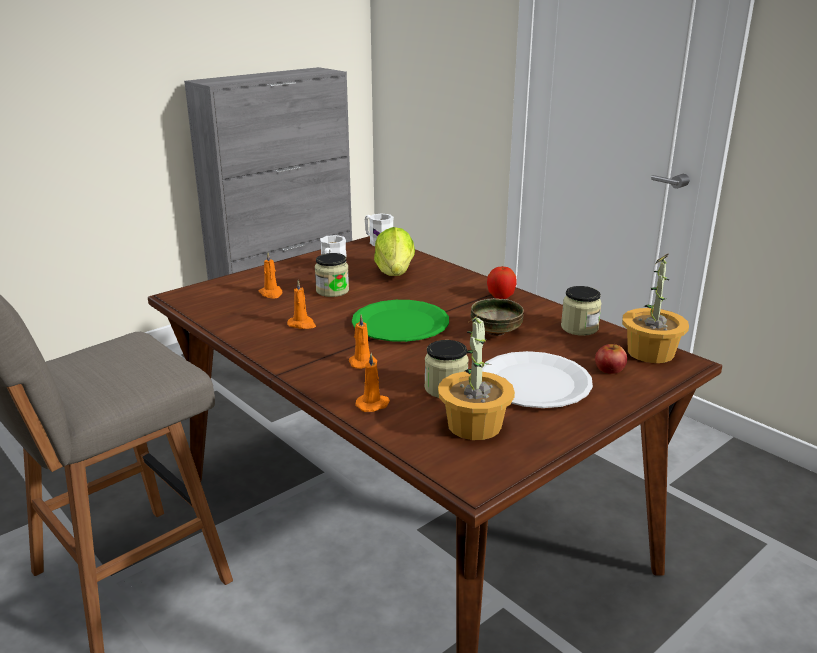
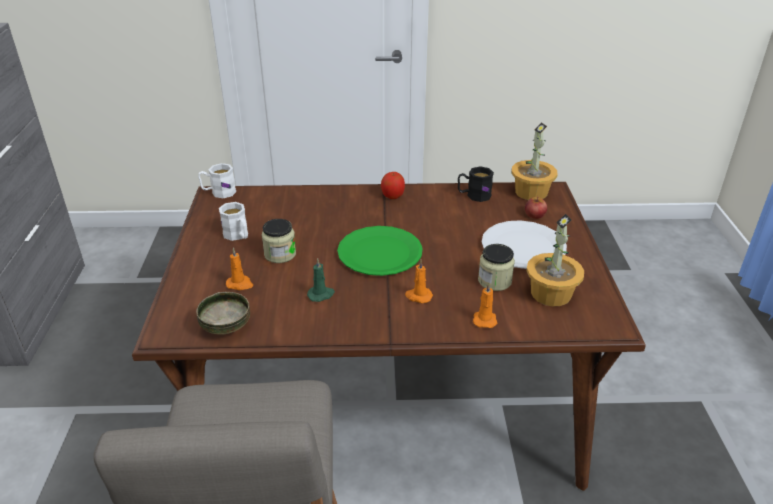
camera: 50 degrees left, 10 degrees up
orange candle [287,280,316,329] -> green candle [307,258,335,302]
lettuce [374,227,415,276] -> none
bowl [470,298,524,336] -> bowl moved to [196,292,250,335]
jar [561,286,602,336] -> black mug [458,166,494,202]

